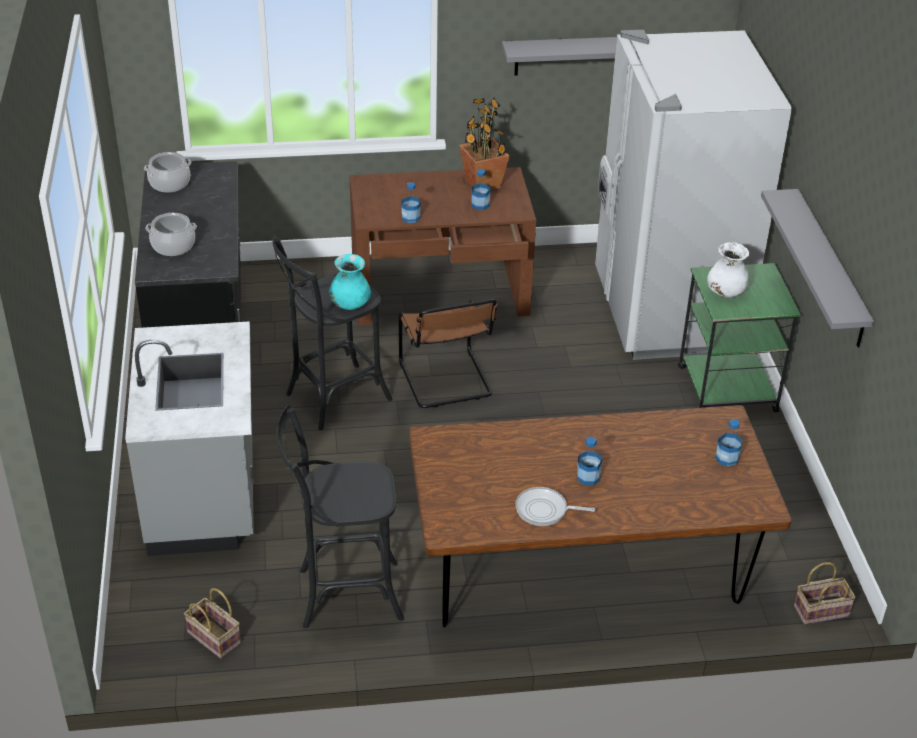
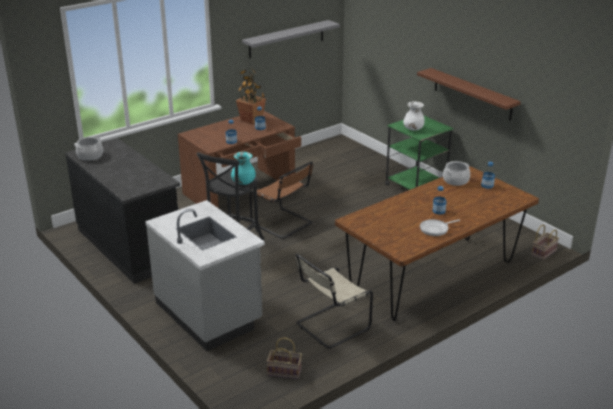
camera: 30 degrees left, 10 degrees down
cooking pot [146,213,197,256] -> cooking pot moved to [443,161,470,186]
black stool [276,406,404,628] -> beige chair [295,254,373,349]
white fridge [595,30,792,360] -> none
grey shelf [761,189,874,347] -> brown shelf [417,68,521,121]

